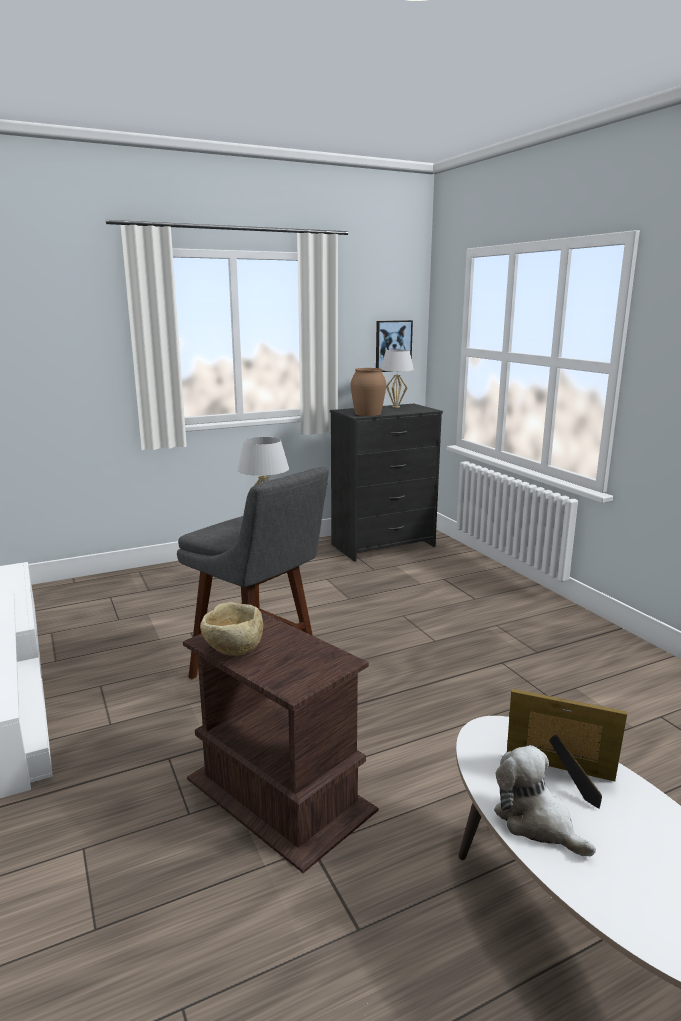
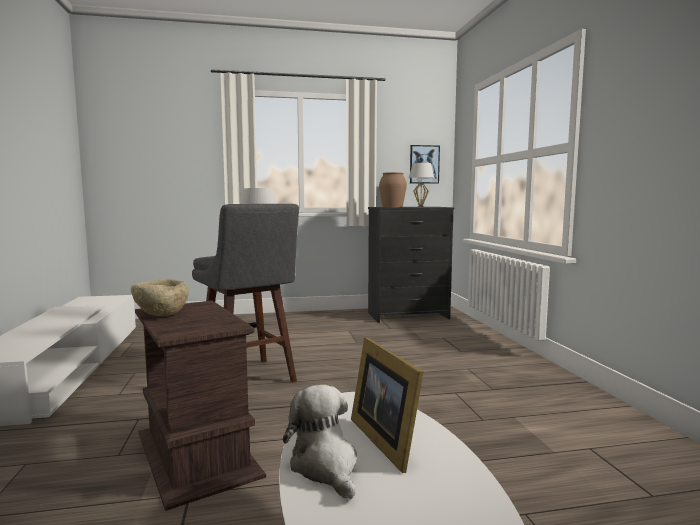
camera: 15 degrees right, 10 degrees down
picture frame [507,689,627,809] -> picture frame turned 150 degrees counterclockwise [351,338,424,473]

